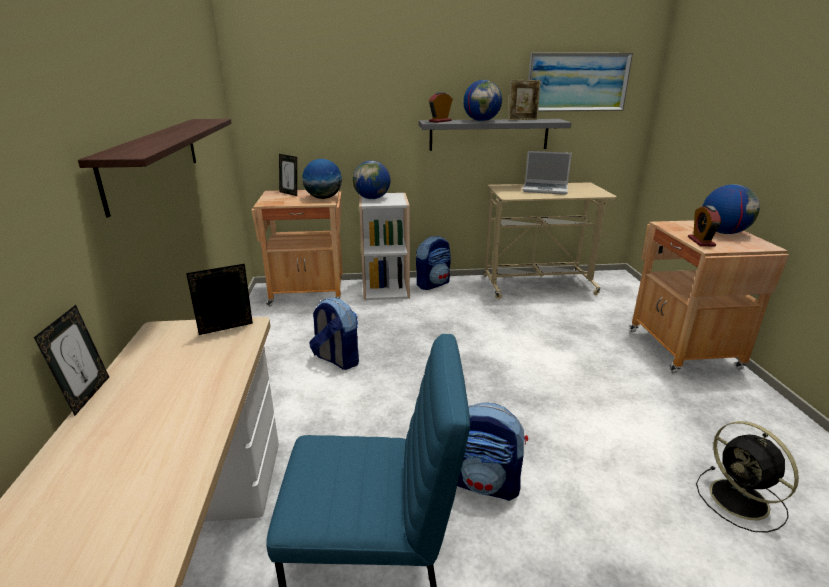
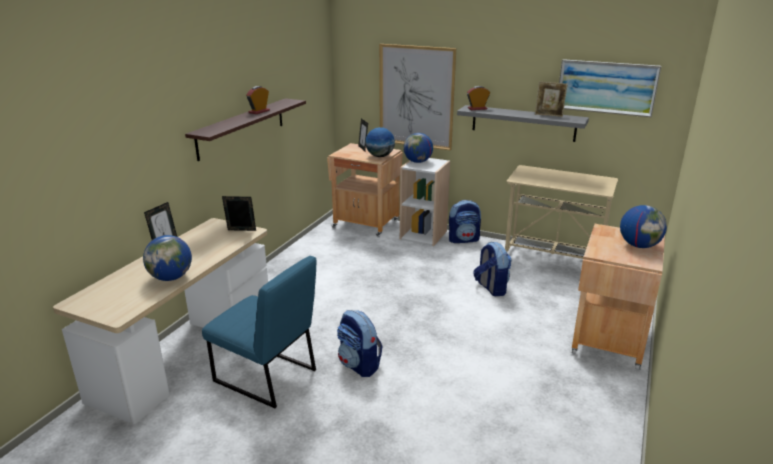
camera: 30 degrees right, 0 degrees up
backpack [309,298,359,370] -> backpack moved to [473,242,512,296]
globe [463,80,502,121] -> globe moved to [143,235,192,281]
laptop [522,151,572,195] -> none
alarm clock [688,205,721,247] -> alarm clock moved to [246,86,270,114]
black fan [696,421,799,533] -> none
none -> picture [379,44,456,151]

